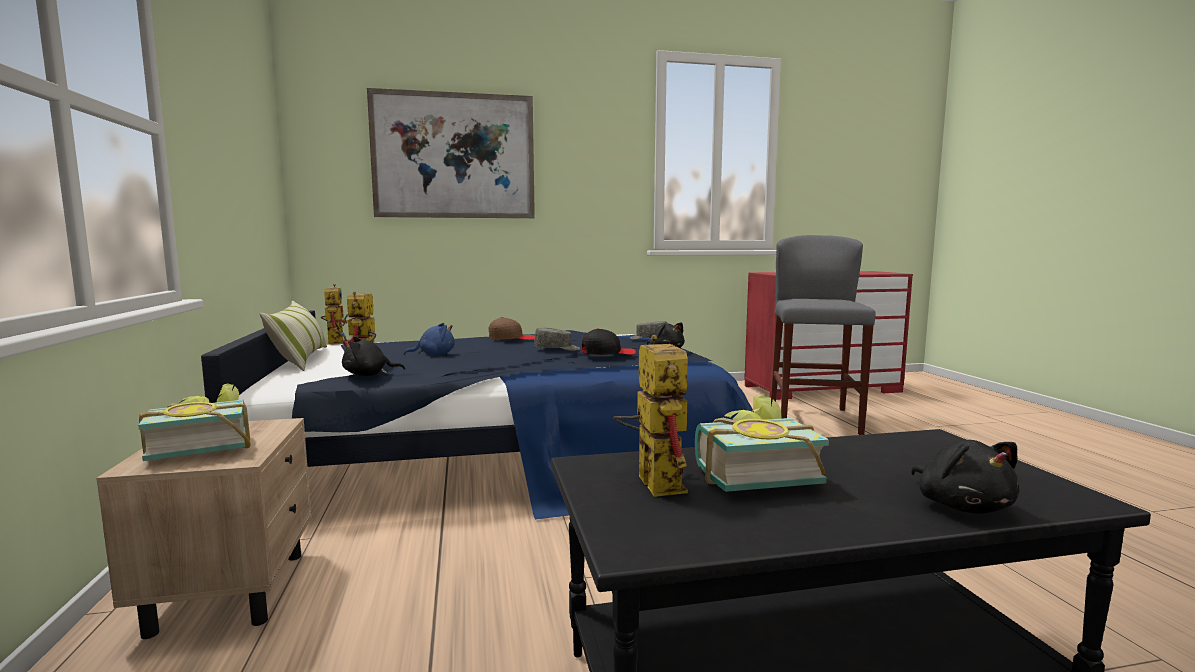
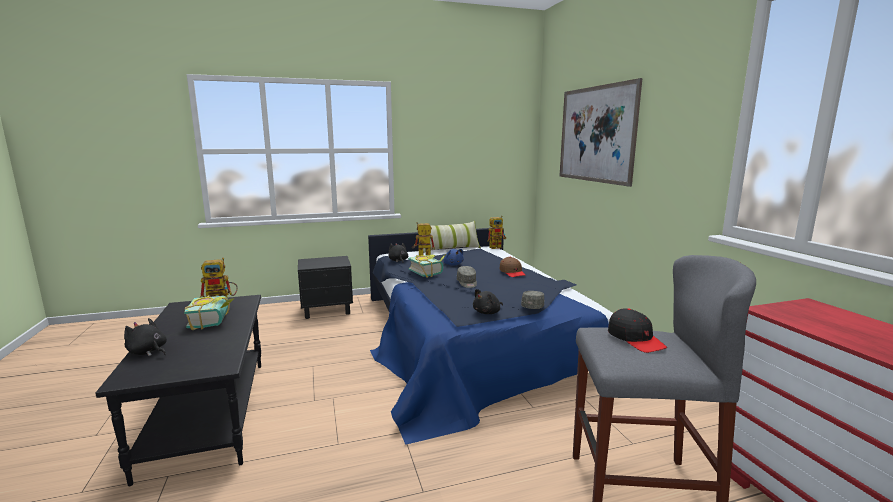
camera: 85 degrees right, 5 degrees up
beige nightstand [96,418,311,639] -> black nightstand [298,256,353,319]
book [138,384,251,461] -> book moved to [408,254,446,278]
black cap [582,328,636,355] -> black cap moved to [608,308,667,353]
black plush toy [911,440,1019,514] -> black plush toy turned 45 degrees clockwise [124,318,167,356]

